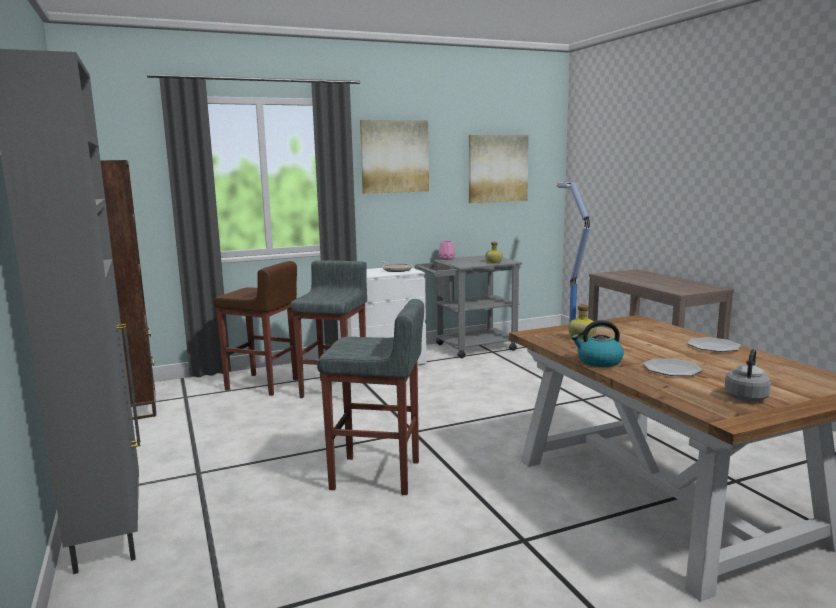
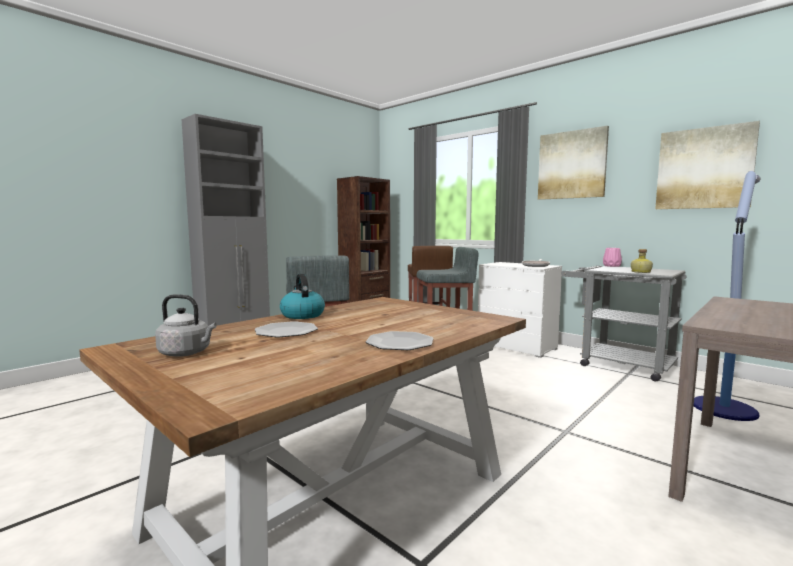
camera: 65 degrees right, 5 degrees down
bottle [568,304,597,340] -> none

